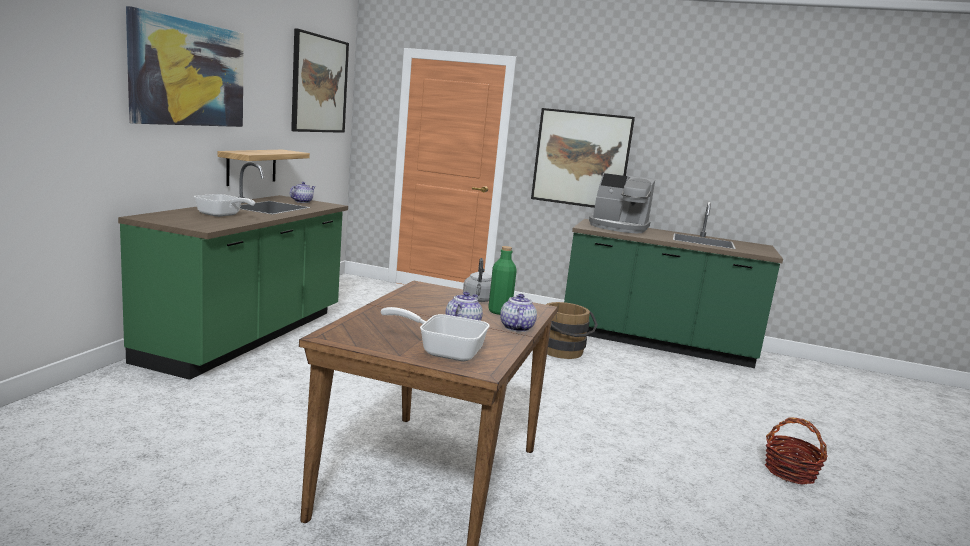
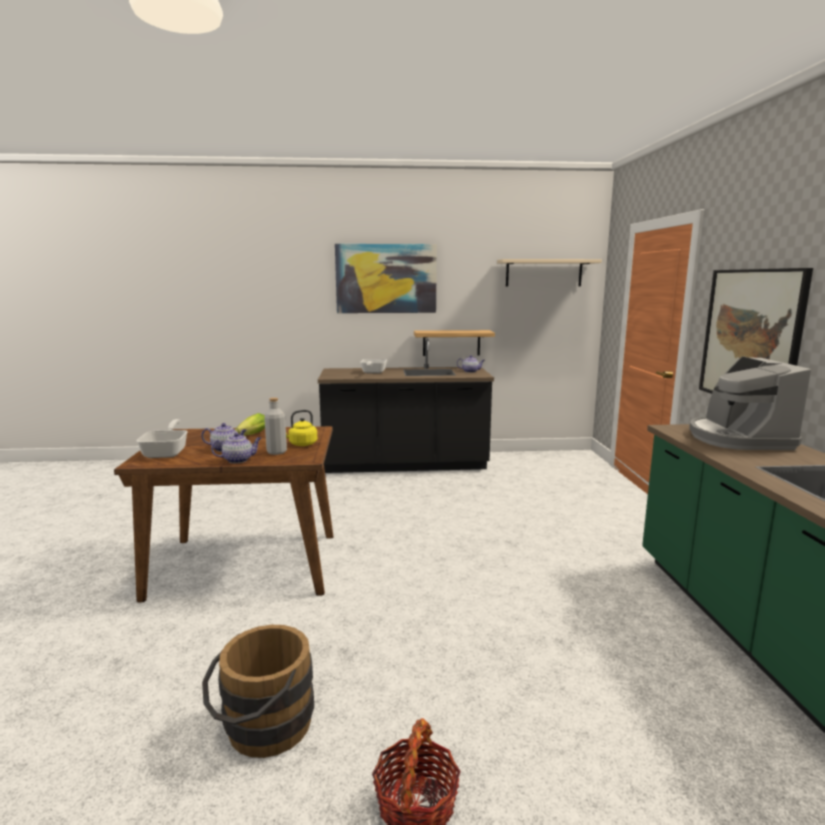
camera: 70 degrees right, 0 degrees up
green counter [118,162,348,380] -> black counter [318,339,494,473]
picture [291,28,349,133] -> beige shelf [497,259,602,287]
grey kettle [463,258,492,302] -> yellow kettle [286,410,317,446]
green bottle [488,246,517,315] -> grey bottle [264,398,287,455]
brown bucket [546,302,598,359] -> brown bucket moved to [202,625,314,758]
none -> lettuce [235,413,265,436]

